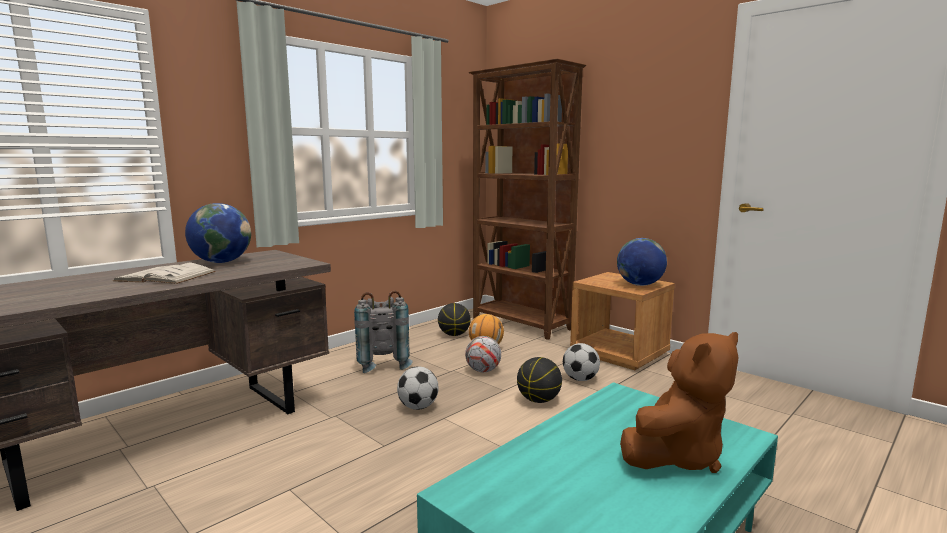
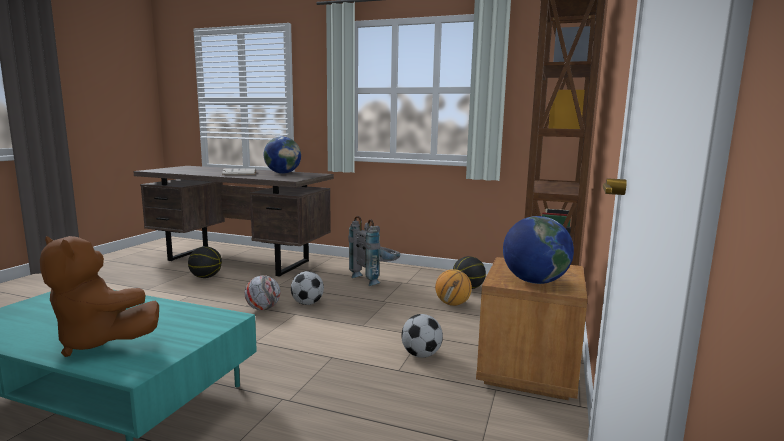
camera: 65 degrees right, 0 degrees up
football [465,336,501,372] -> football moved to [245,275,280,310]
basketball [517,357,562,403] -> basketball moved to [188,247,222,278]

